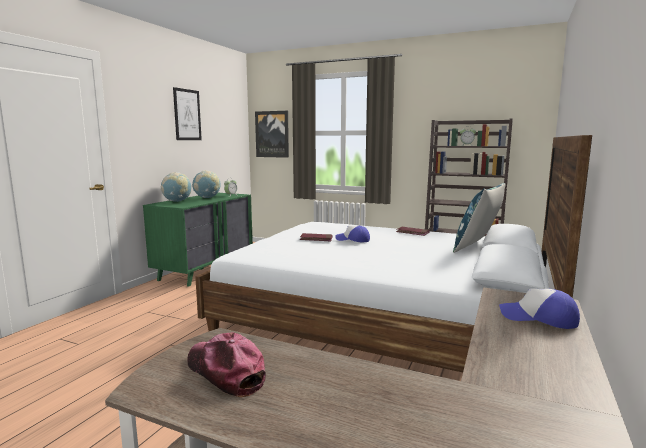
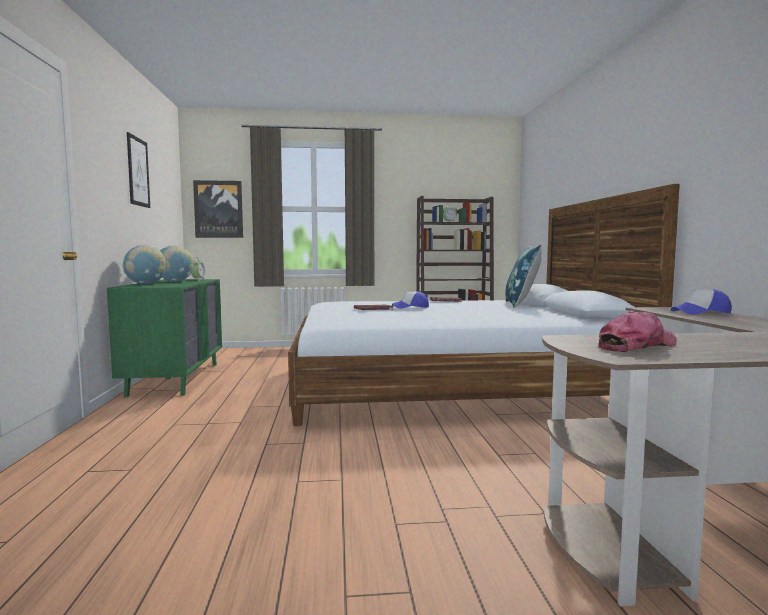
camera: 30 degrees left, 5 degrees down
cap [188,333,266,398] -> cap turned 135 degrees clockwise [597,311,677,352]

